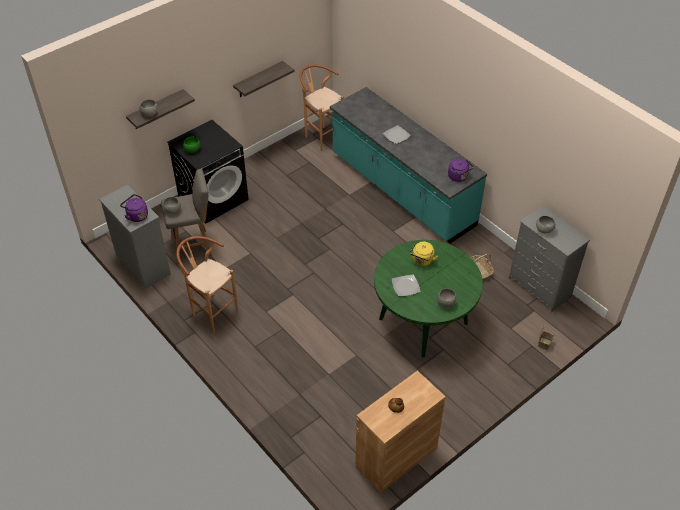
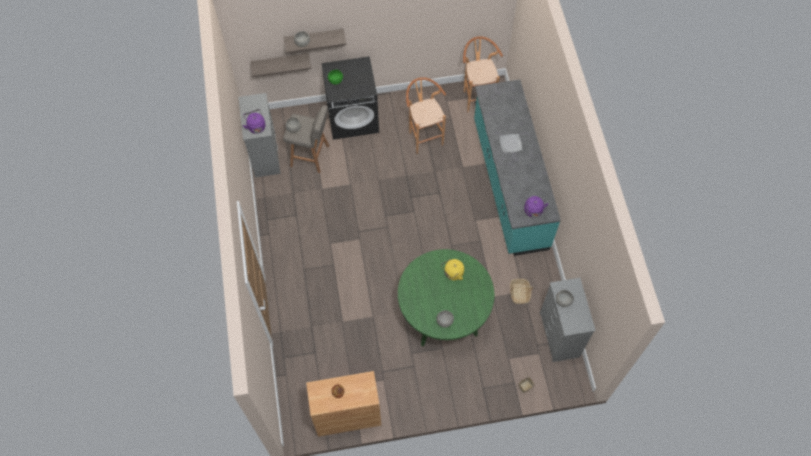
camera: 30 degrees right, 15 degrees up
brown stool [176,236,238,333] -> brown stool moved to [406,77,446,154]
shelf [233,61,295,97] -> shelf moved to [250,53,311,77]
plate [392,275,421,296] -> none

